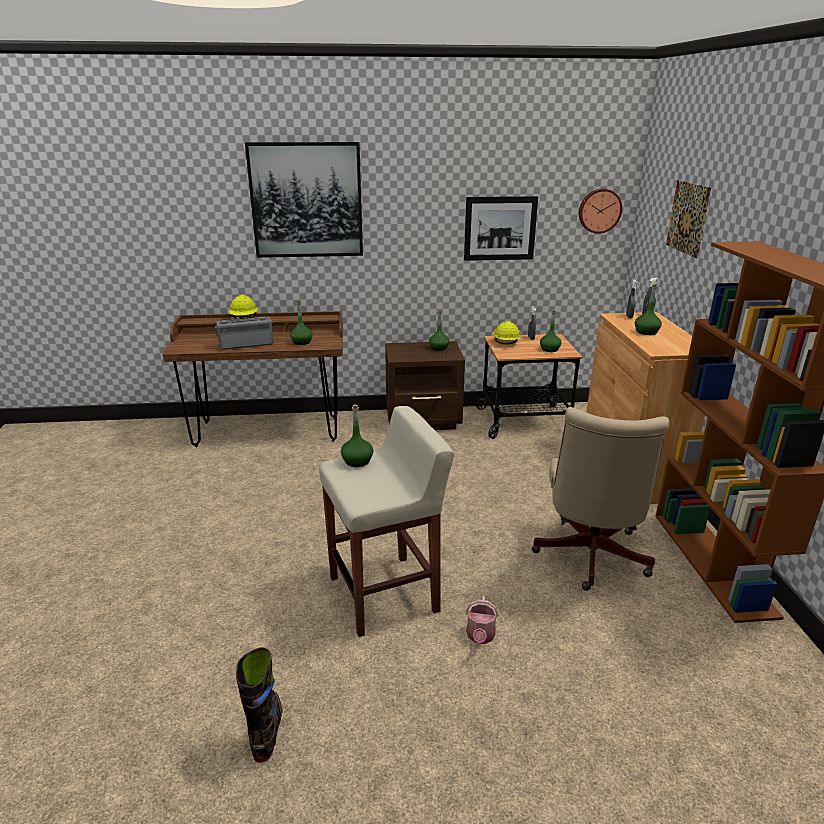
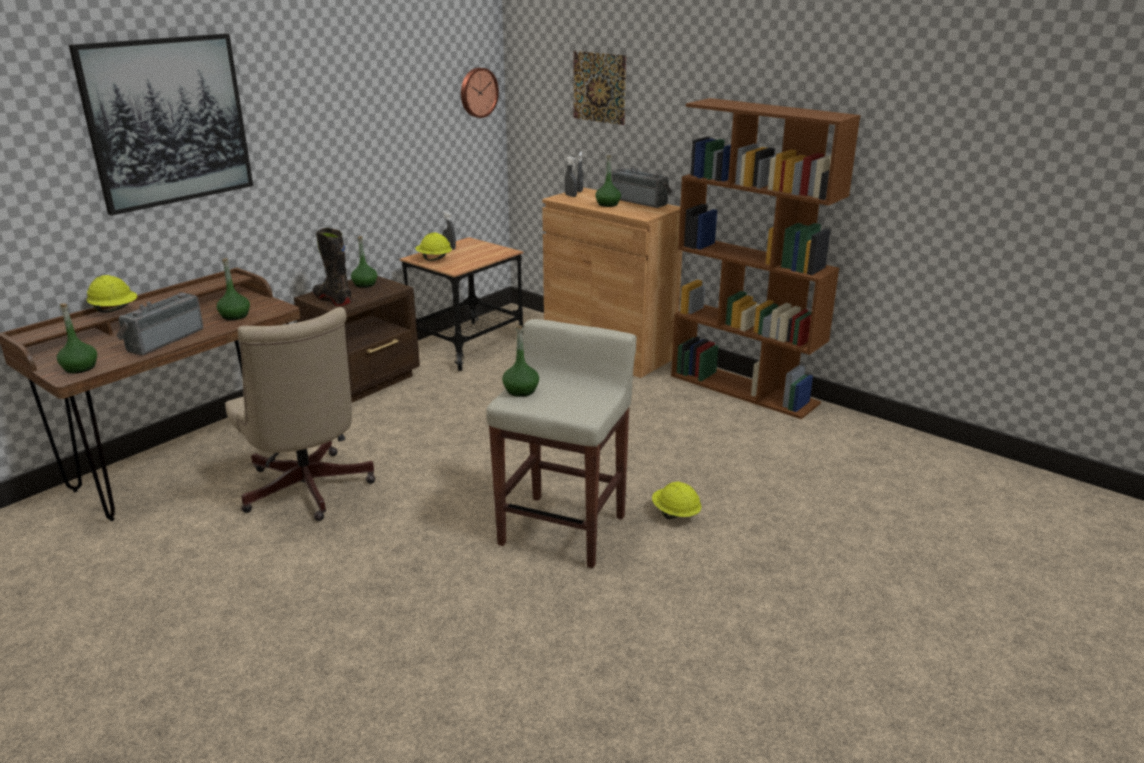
camera: 45 degrees left, 0 degrees up
black boot [236,647,283,763] -> black boot moved to [313,228,351,306]
picture [464,196,538,261] -> none
watering can [466,596,498,644] -> yellow hard hat [652,482,701,519]
beige office chair [532,407,669,591] -> beige office chair moved to [225,307,376,521]
green bottle [540,310,562,352] -> green bottle moved to [57,303,97,374]
none -> radio [612,167,672,208]

